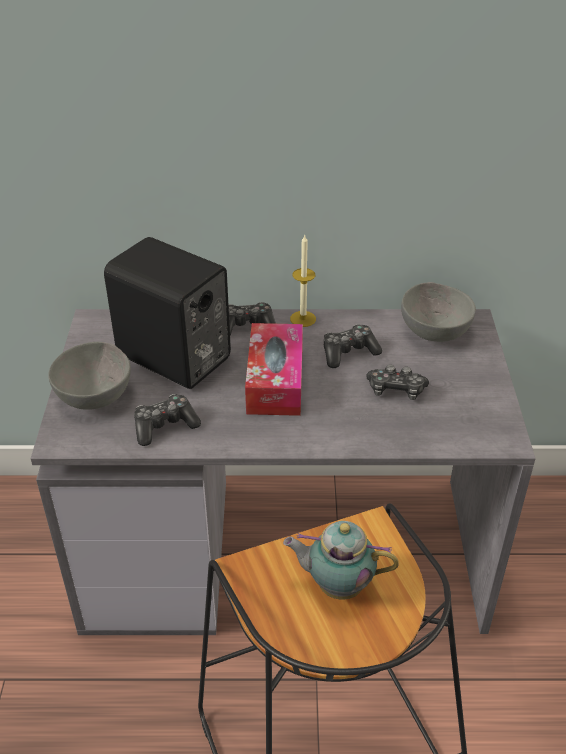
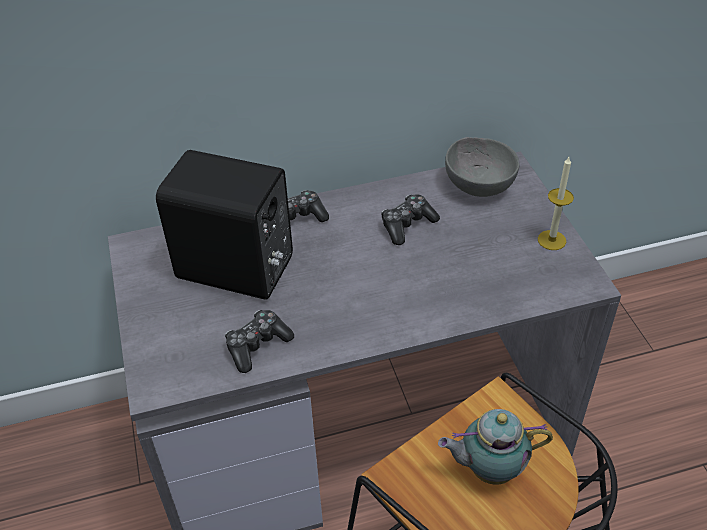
camera: 15 degrees left, 5 degrees up
grey bowl [48,342,131,410] -> none
tissue box [245,323,303,416] -> none
candle [290,235,316,327] -> candle moved to [538,157,574,250]
game controller [366,365,429,400] -> none

